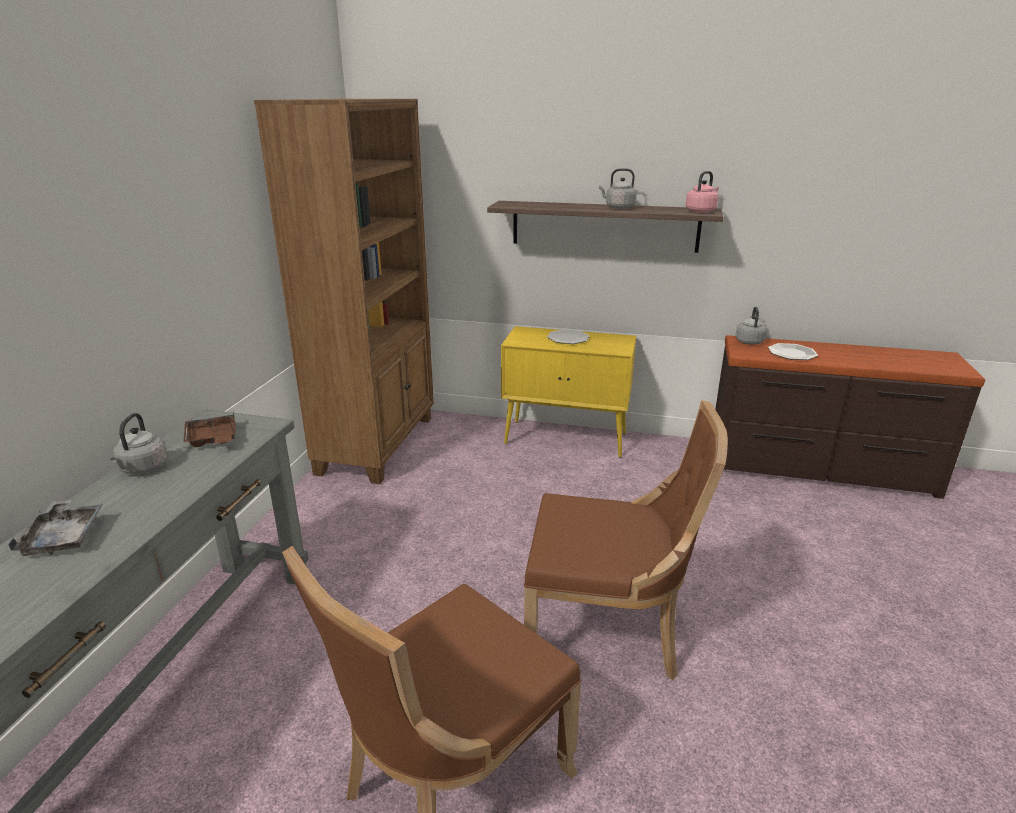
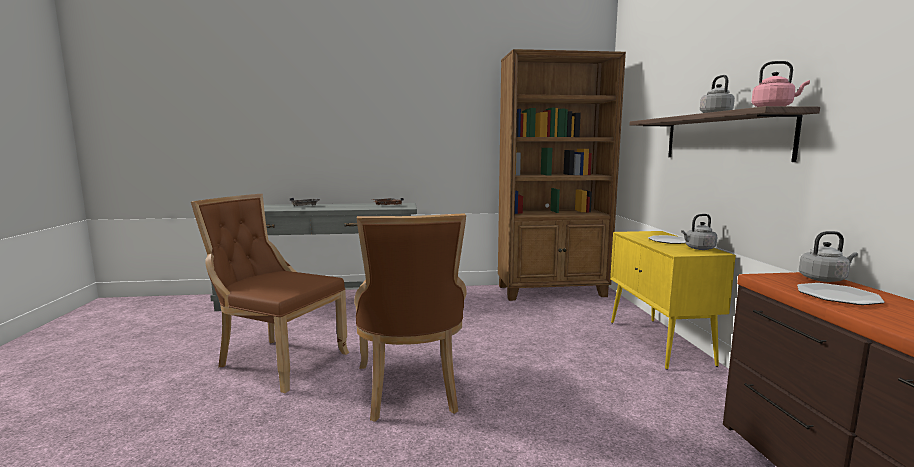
camera: 70 degrees right, 15 degrees down
grey kettle [110,413,168,474] -> grey kettle moved to [681,214,717,250]

